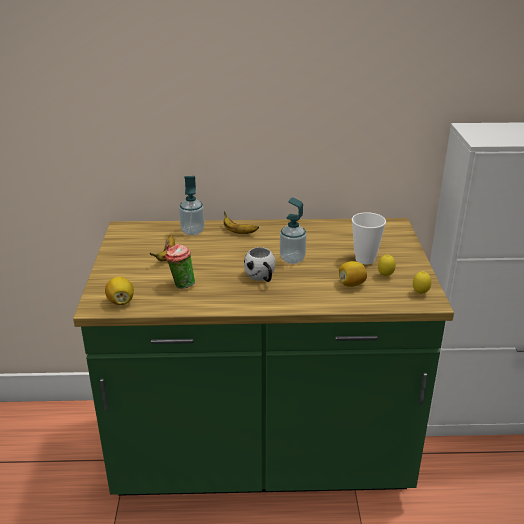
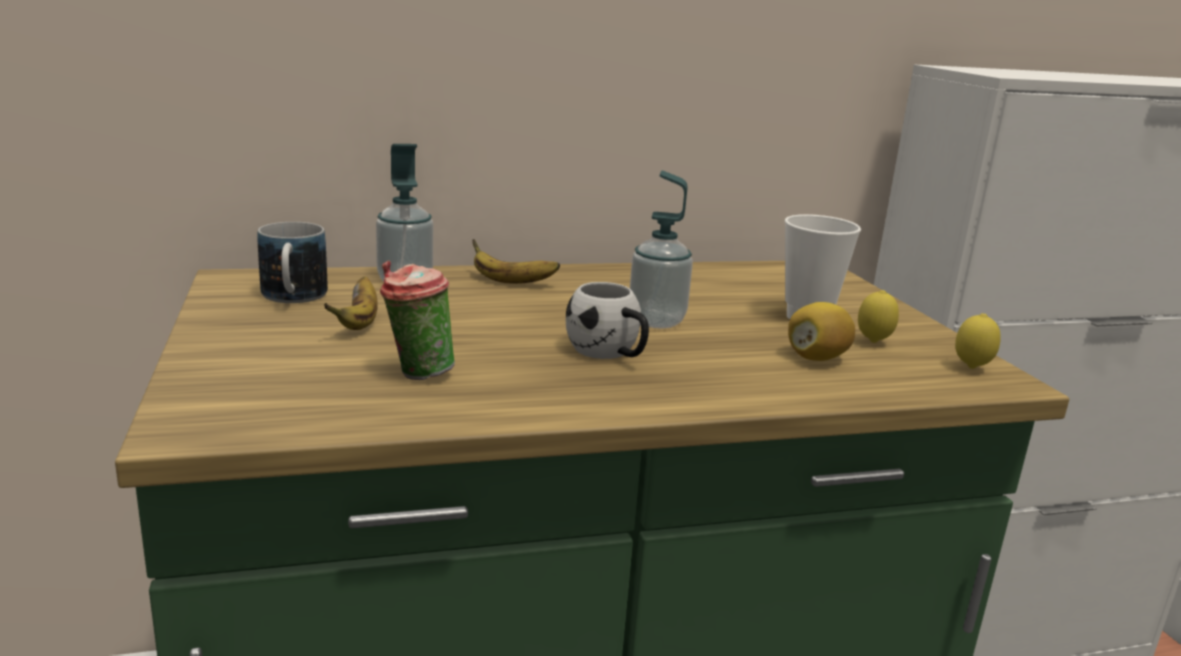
camera: 15 degrees left, 10 degrees down
lemon [105,277,134,305] -> none
none -> mug [257,222,328,303]

